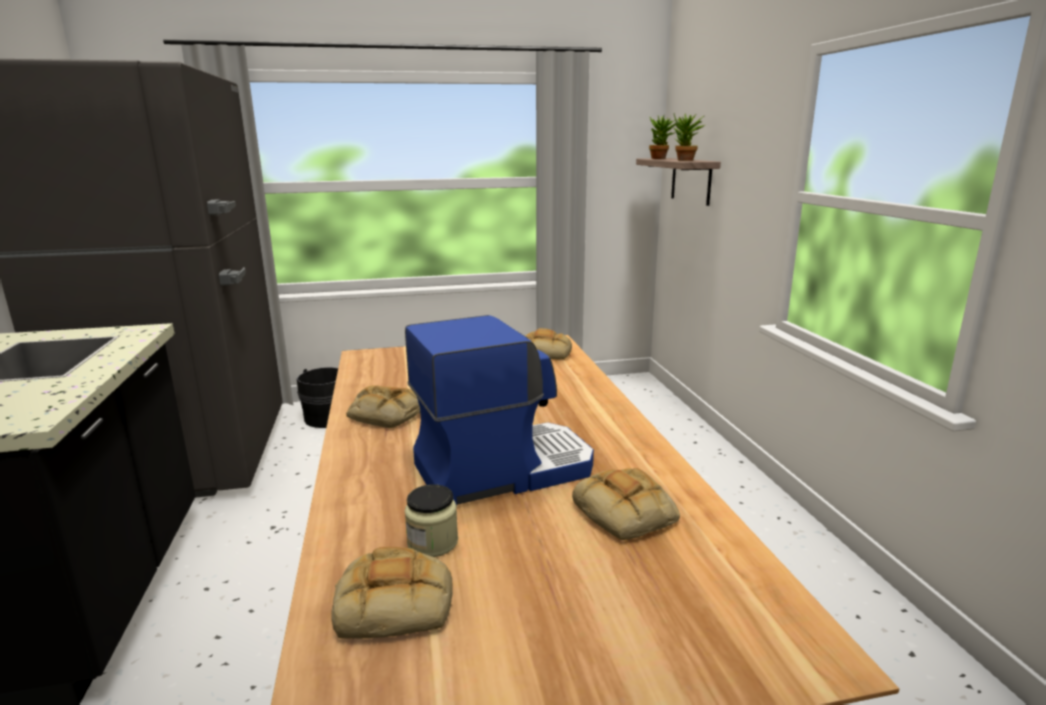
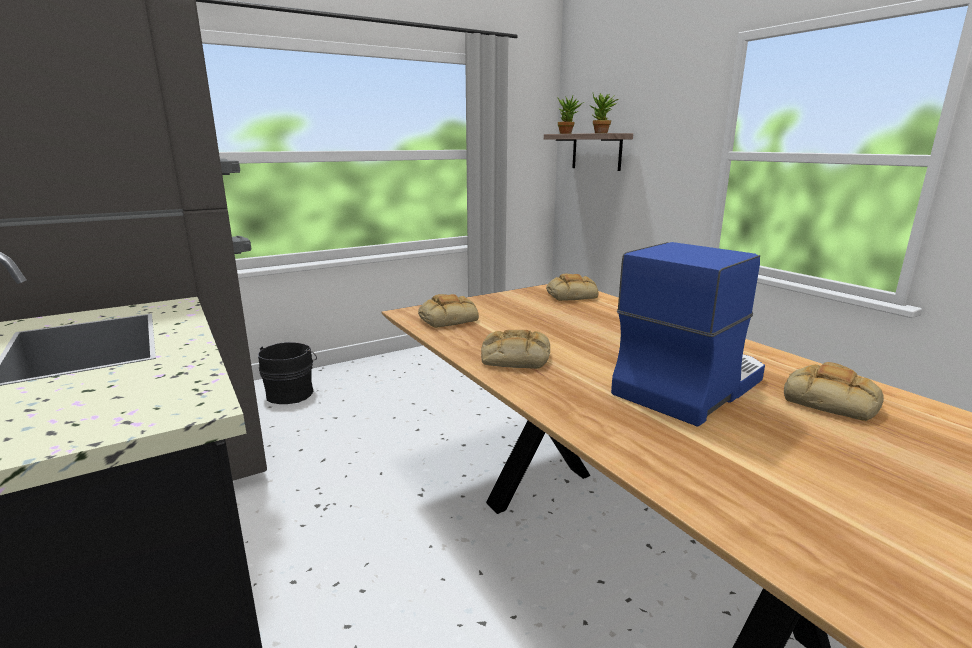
camera: 20 degrees left, 0 degrees up
bread [331,547,453,639] -> bread moved to [418,294,479,328]
jar [405,484,458,557] -> none

